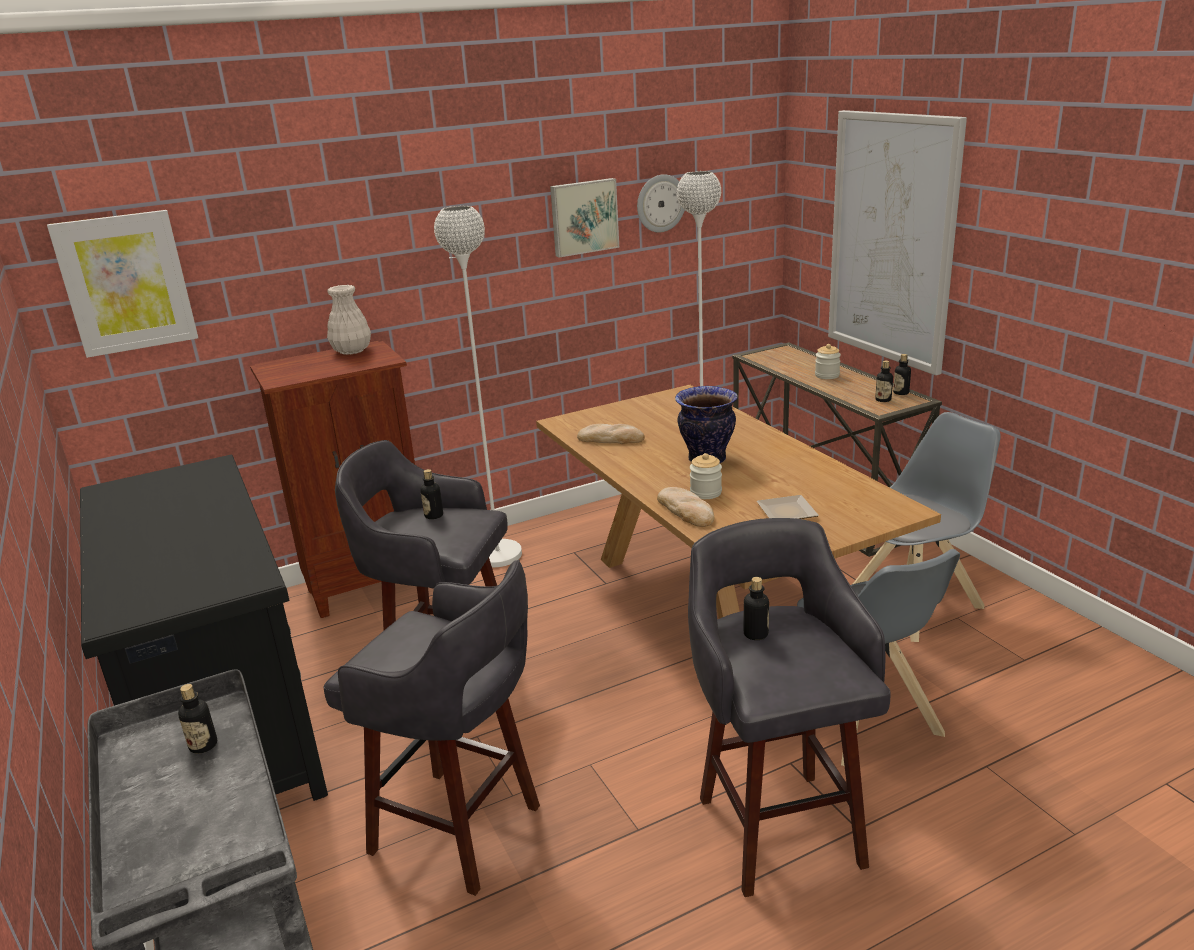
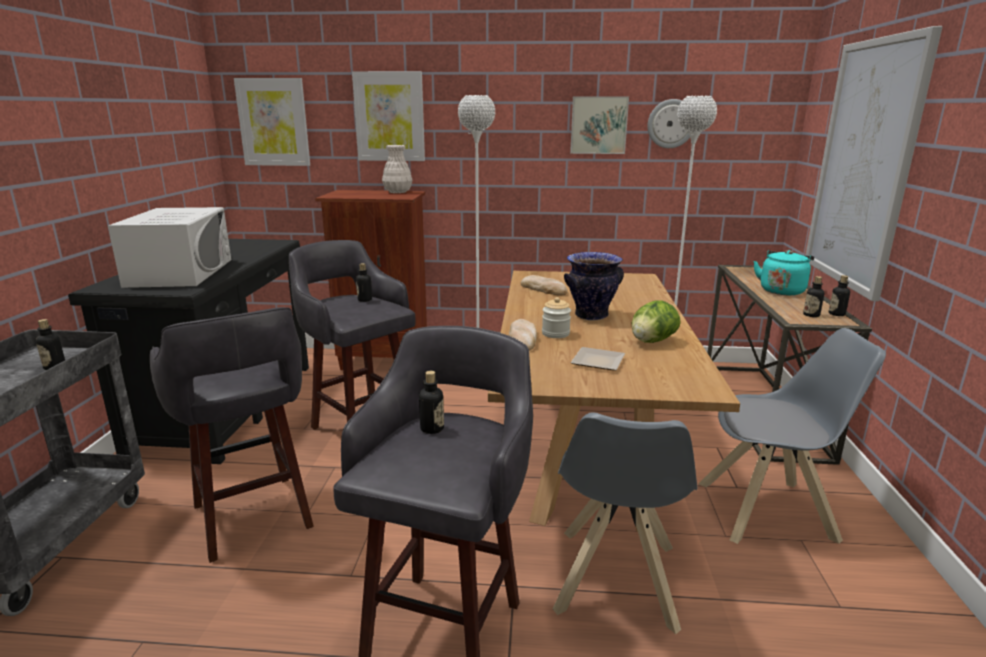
camera: 30 degrees right, 5 degrees down
jar [815,344,841,379] -> turquoise kettle [753,250,814,295]
none -> white microwave [108,207,231,288]
none -> picture [352,71,425,161]
none -> lettuce [632,300,681,343]

